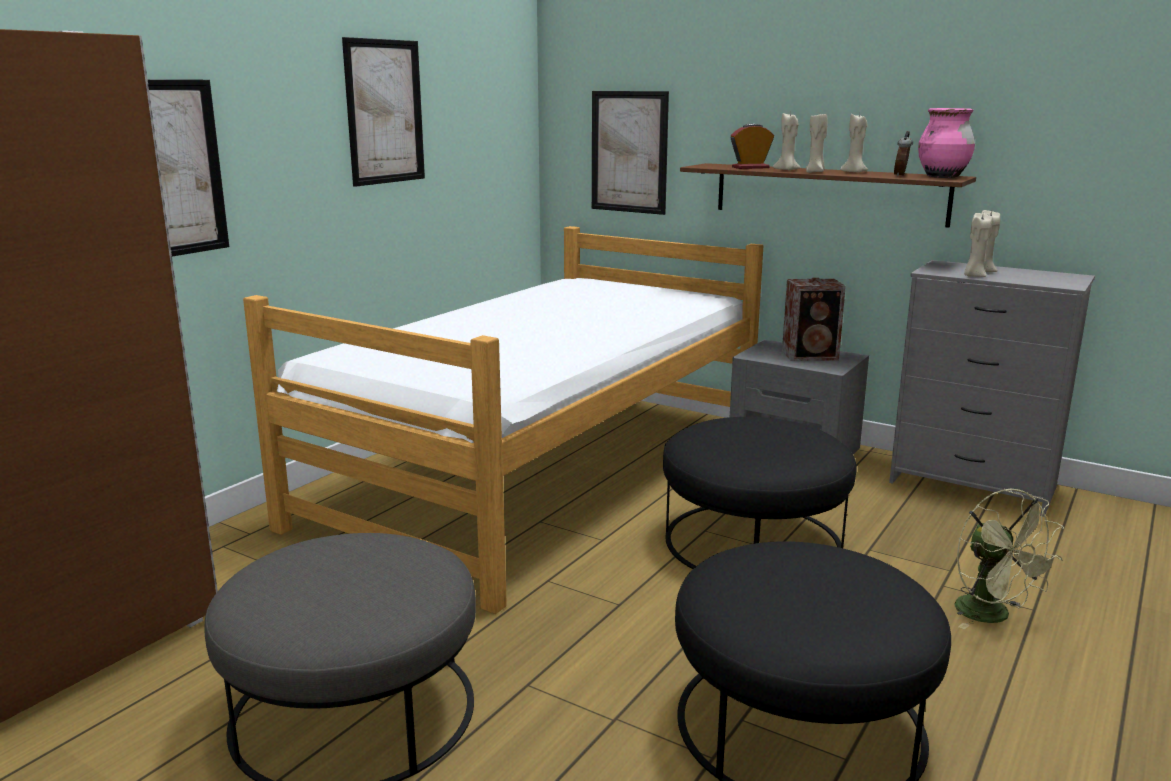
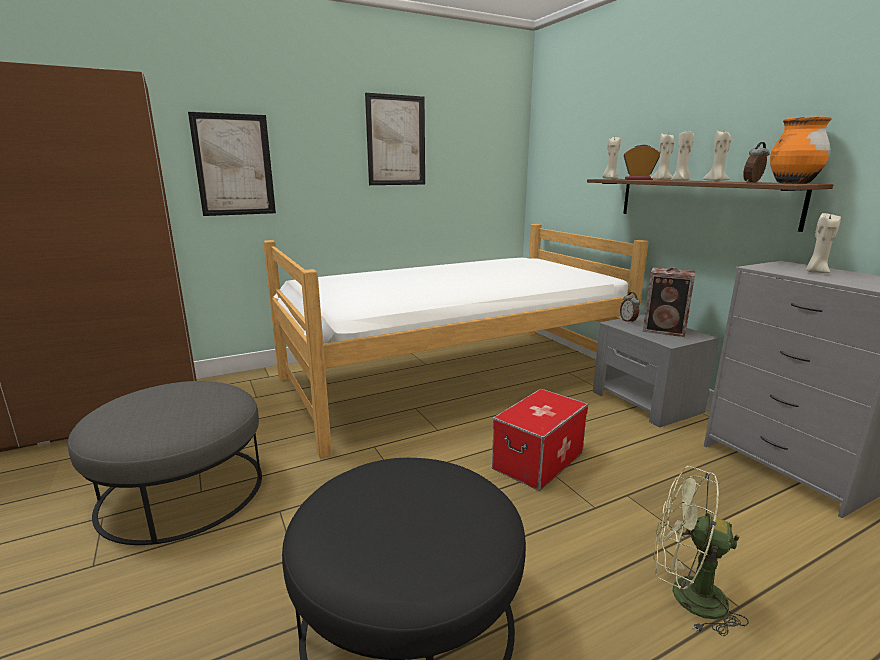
camera: 30 degrees right, 0 degrees up
picture [592,91,669,215] -> none
black ottoman [663,417,857,569] -> storage box [492,389,588,491]
pink vase [918,108,975,178] -> orange vase [770,117,832,184]
green fan [954,489,1064,629] -> green fan turned 105 degrees clockwise [653,466,749,637]
beige candle [964,213,993,277] -> beige candle moved to [602,137,621,179]
none -> alarm clock [620,292,640,323]

